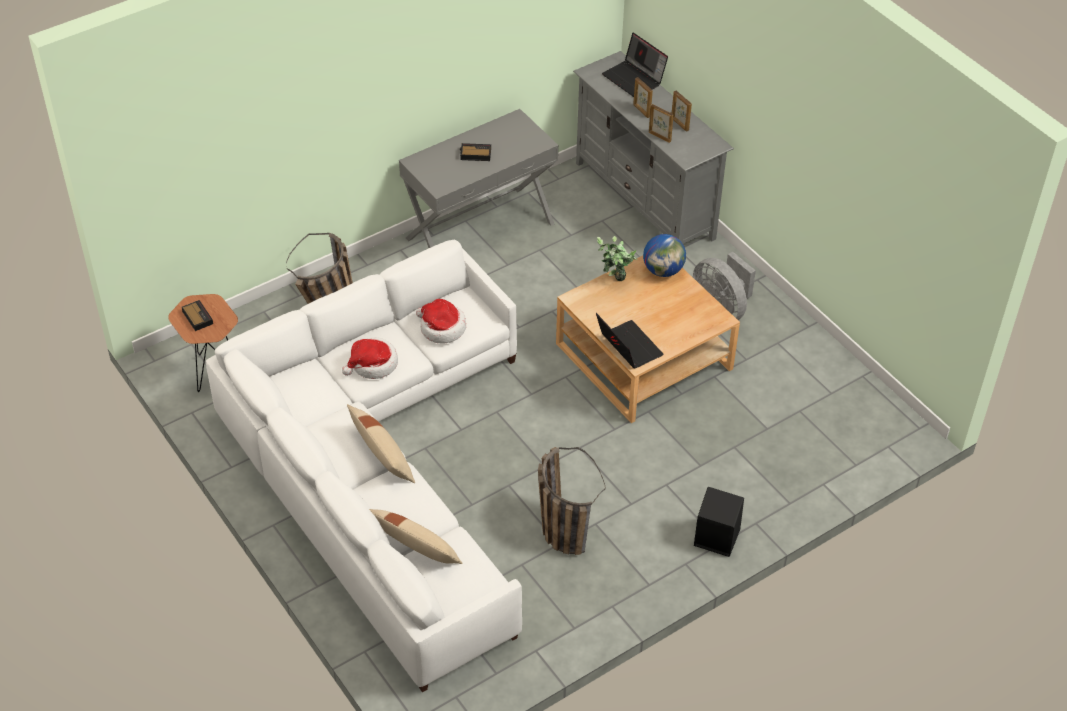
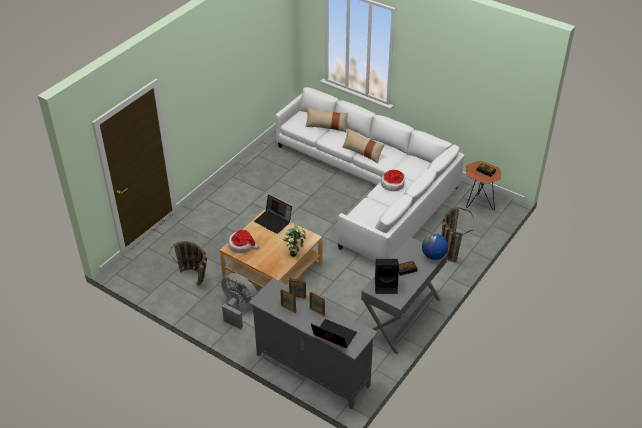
camera: 160 degrees right, 5 degrees down
hat [416,299,466,343] -> hat moved to [228,230,259,253]
basket [538,447,606,555] -> basket moved to [169,241,207,287]
globe [643,234,686,277] -> globe moved to [422,234,448,260]
black speaker [694,487,744,557] -> black speaker moved to [375,259,399,294]

